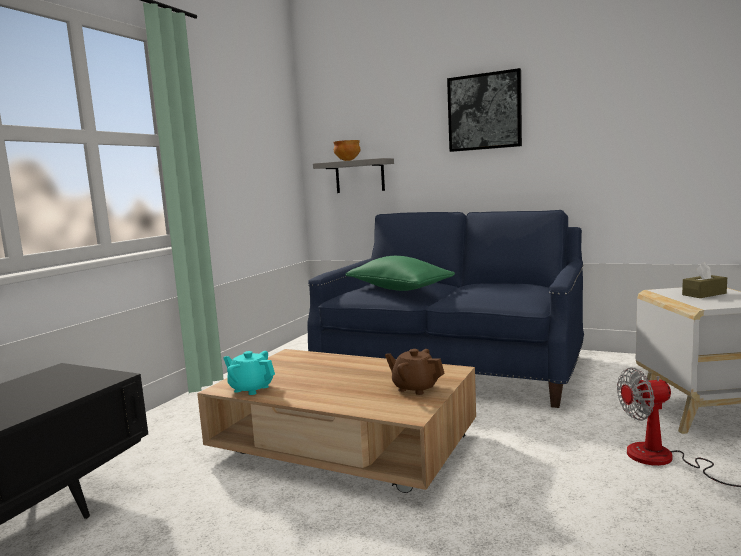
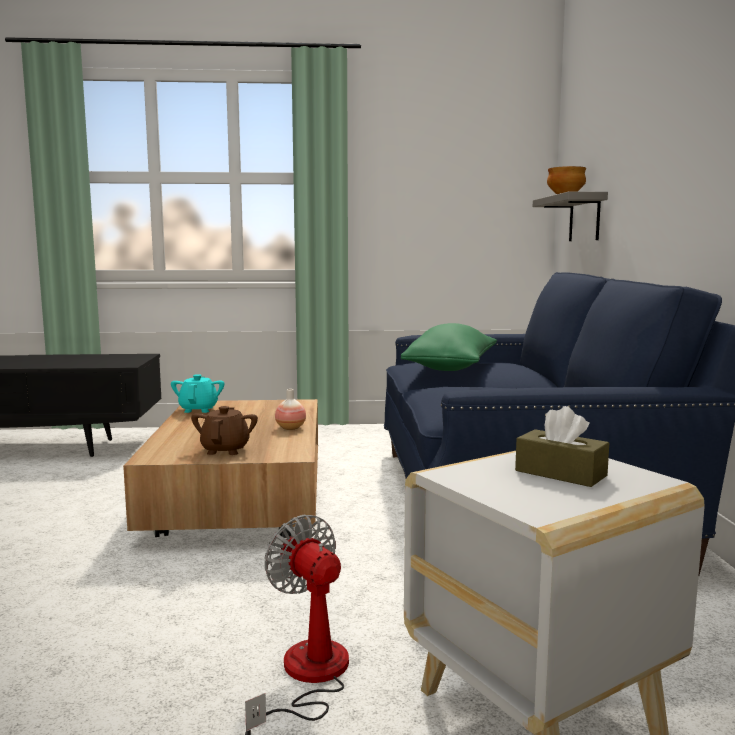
camera: 60 degrees right, 0 degrees up
picture [447,68,522,152] -> none
none -> vase [275,389,306,430]

